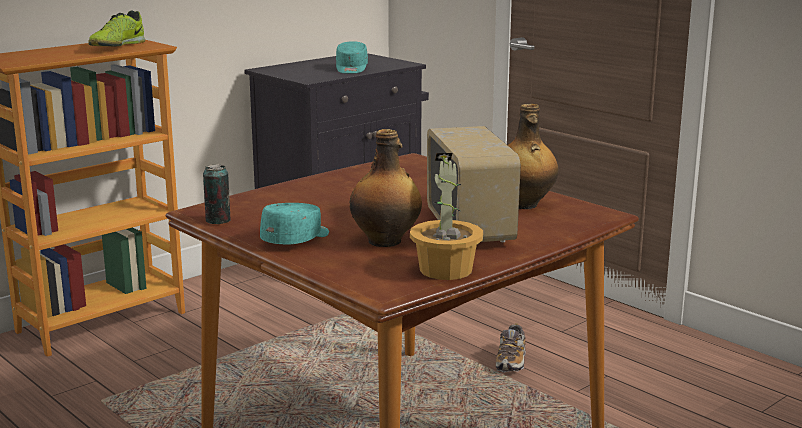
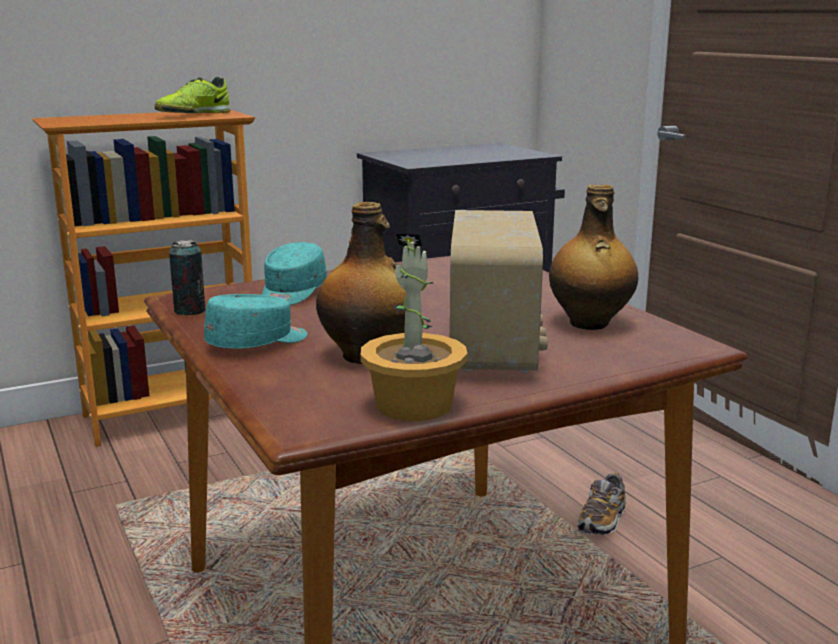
camera: 15 degrees right, 0 degrees up
turquoise cap [336,41,368,73] -> turquoise cap moved to [262,242,327,305]

